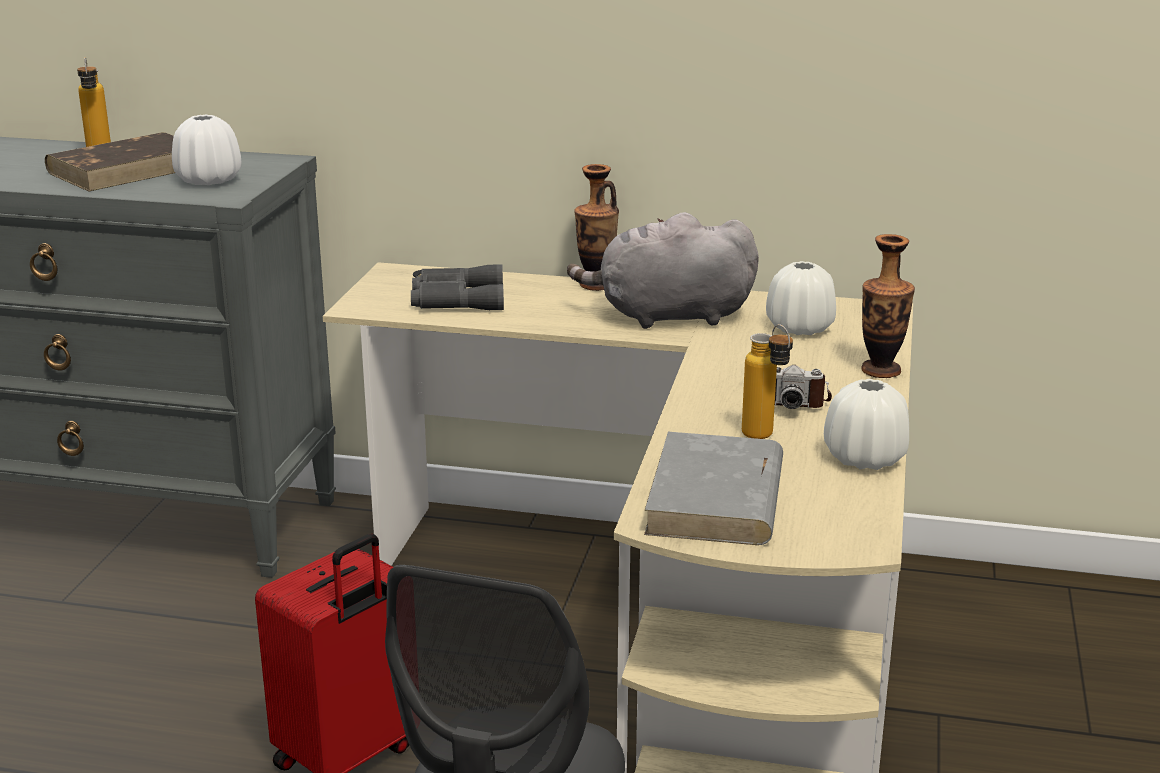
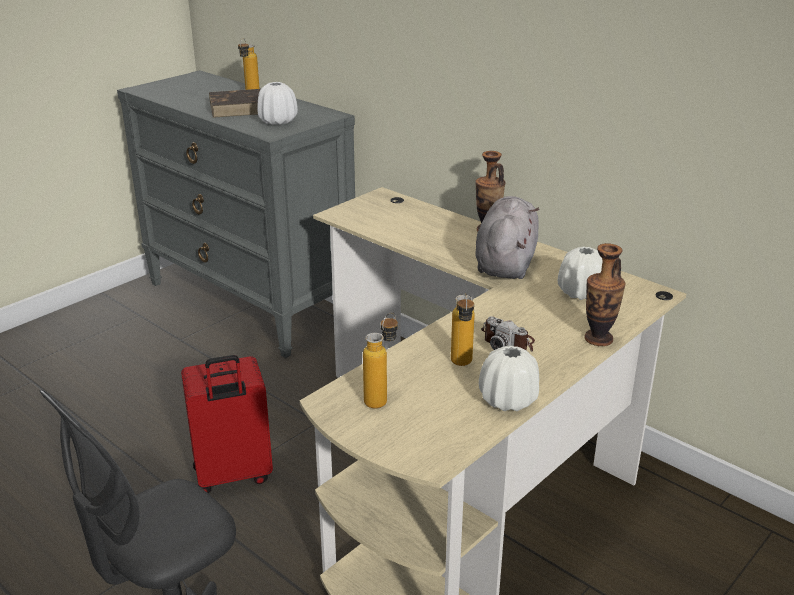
camera: 30 degrees right, 5 degrees up
grey binoculars [411,264,504,310] -> none
grey plush toy [567,212,759,329] -> grey plush toy turned 75 degrees clockwise [475,196,539,279]
grey book [644,432,783,545] -> bottle [363,312,398,408]

